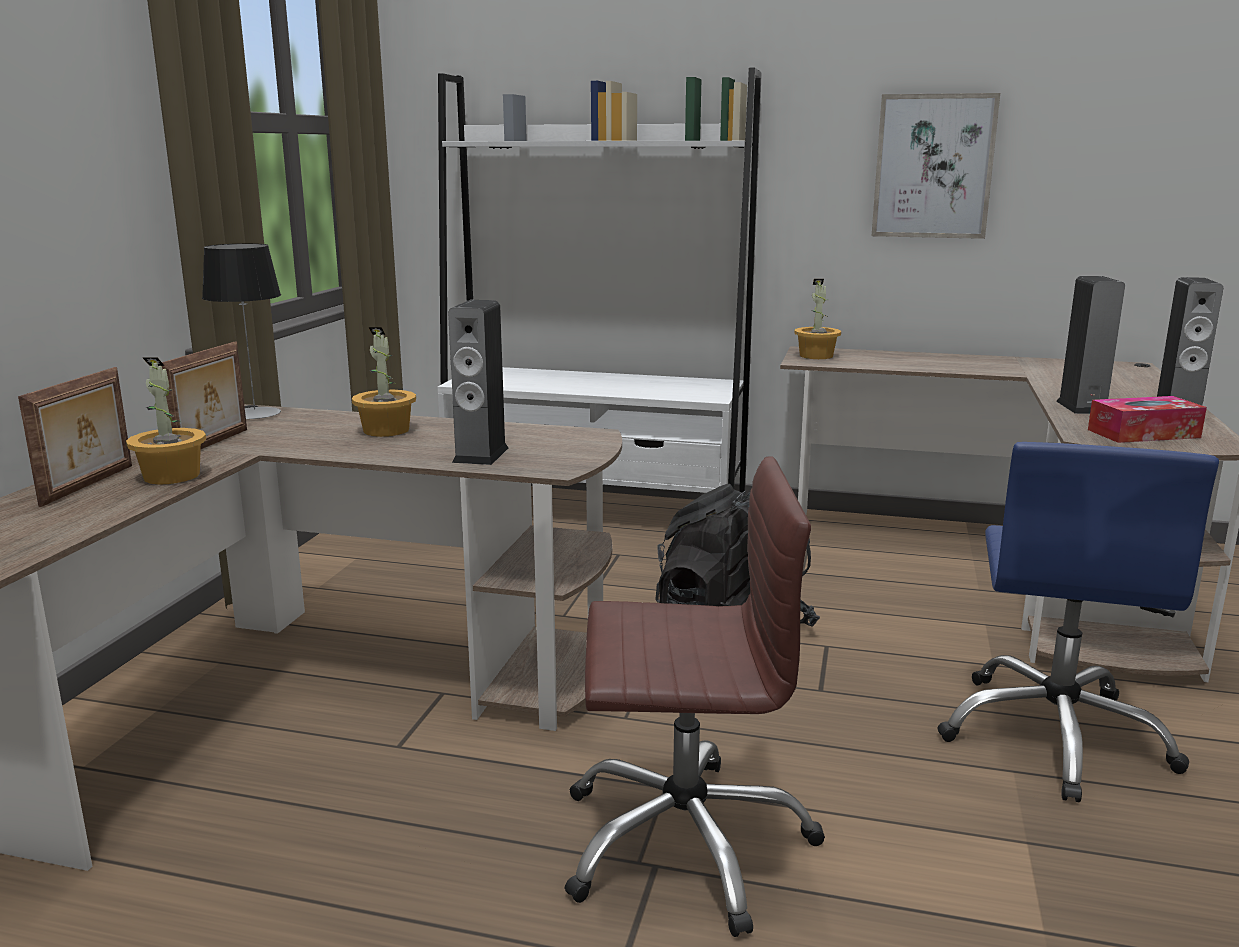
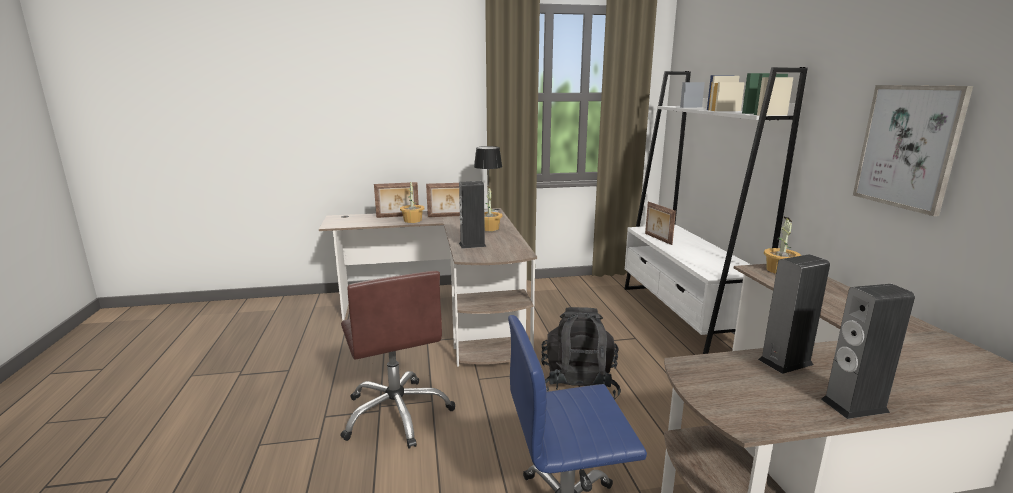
camera: 65 degrees right, 0 degrees up
tissue box [1088,396,1207,443] -> none
none -> picture frame [645,202,676,245]

